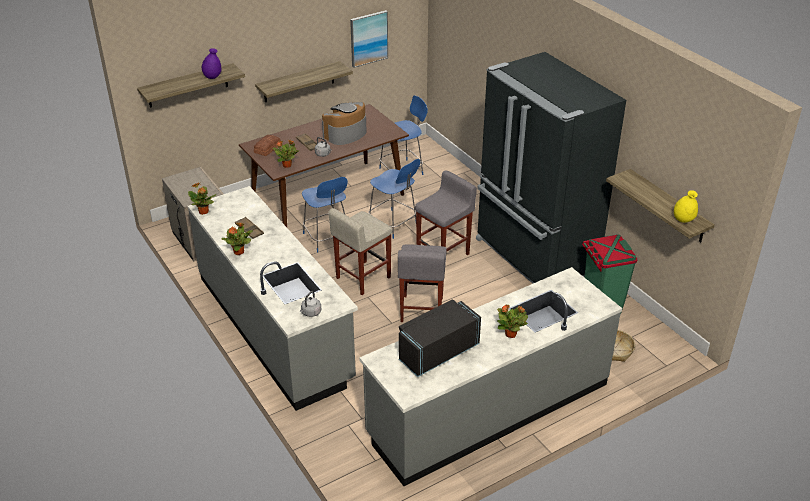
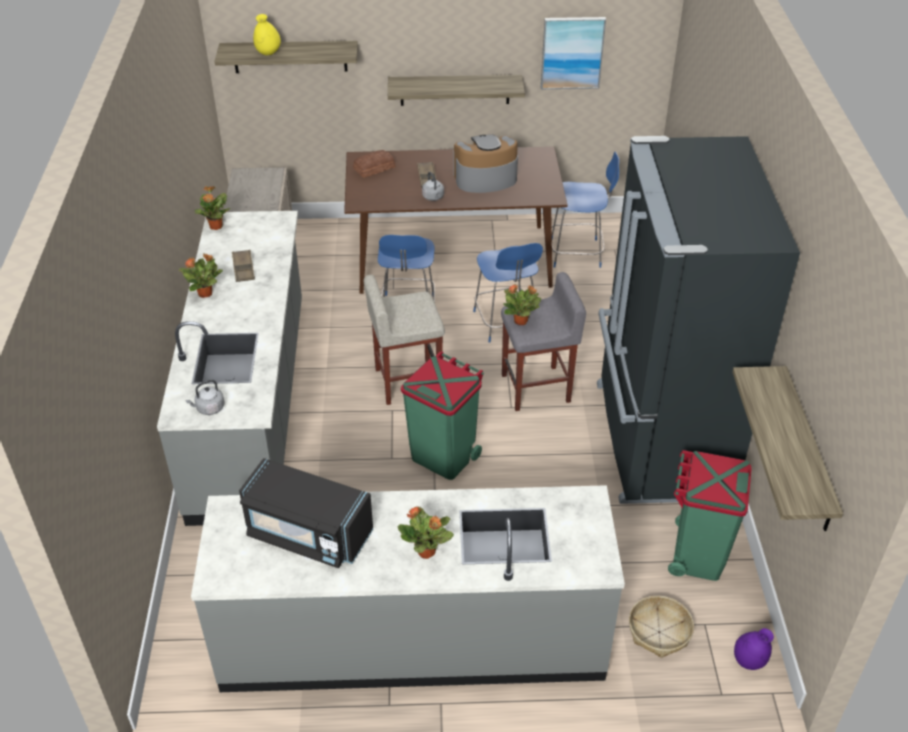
camera: 30 degrees right, 5 degrees up
purple vase [202,48,221,79] -> purple vase moved to [734,628,774,670]
potted plant [272,139,299,168] -> potted plant moved to [503,284,541,325]
grey stool [398,244,447,322] -> green trash can [401,351,484,480]
black microwave [399,299,481,377] -> black microwave turned 150 degrees counterclockwise [239,458,373,568]
yellow vase [674,190,698,223] -> yellow vase moved to [253,14,281,55]

